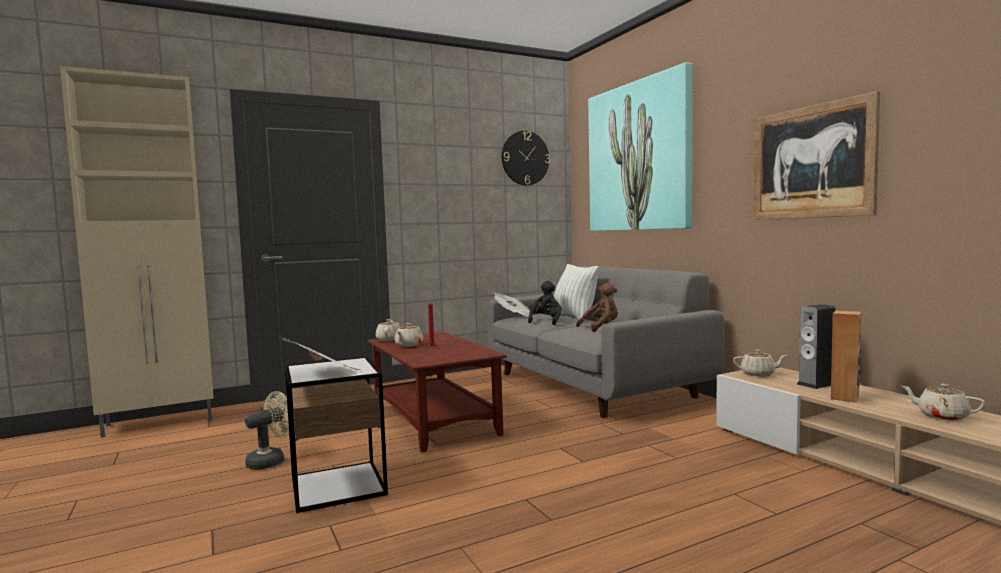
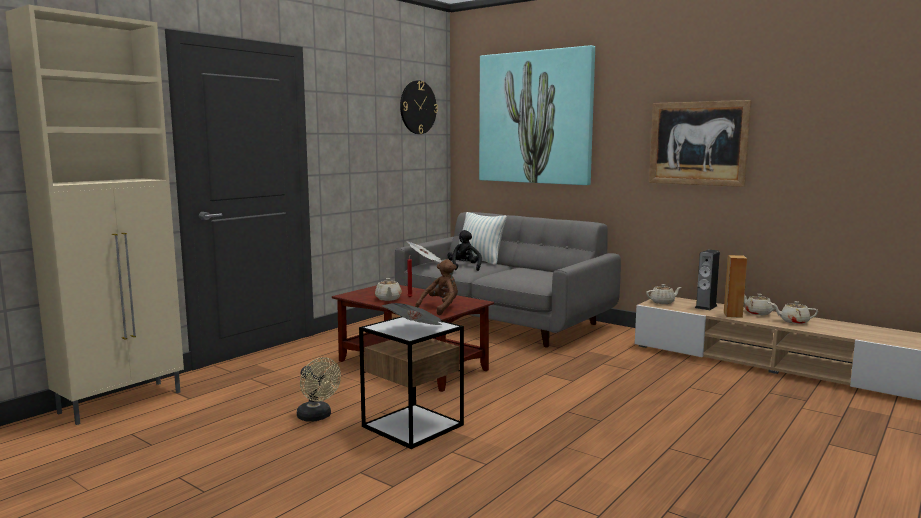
camera: 25 degrees left, 5 degrees up
beige fan [245,391,289,470] -> beige fan turned 120 degrees clockwise [297,357,341,422]
beige teapot [376,319,400,342] -> beige teapot moved to [744,294,776,315]
brown plush toy [576,283,618,332] -> brown plush toy moved to [415,259,458,315]

